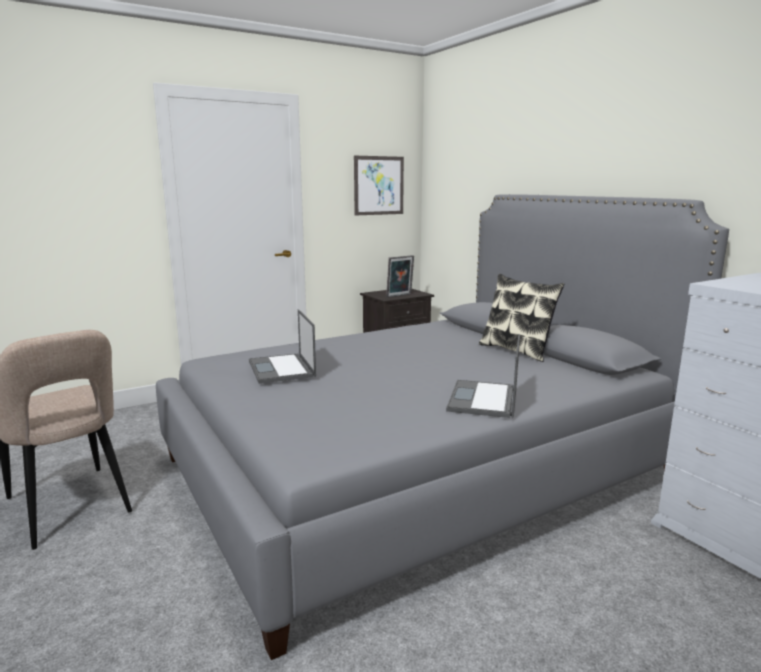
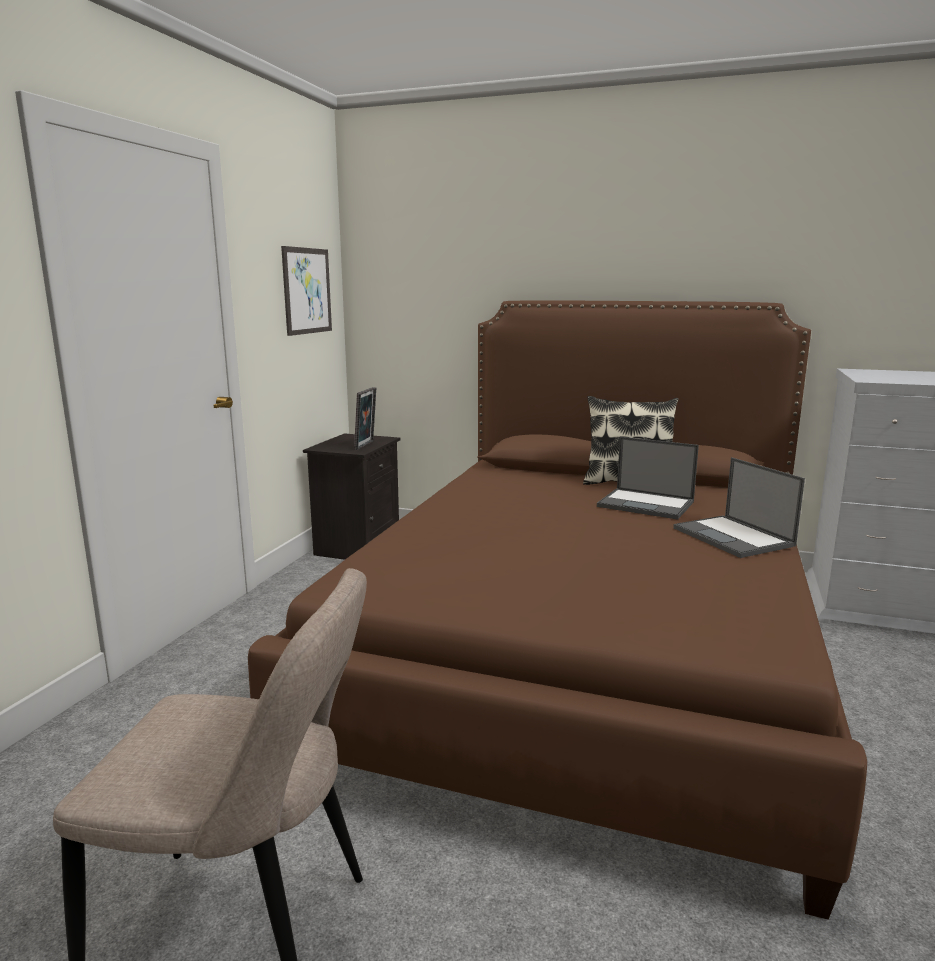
camera: 40 degrees left, 0 degrees up
grey bed [156,194,729,660] -> brown bed [248,300,867,920]
laptop [249,309,316,384] -> laptop moved to [597,437,699,519]

